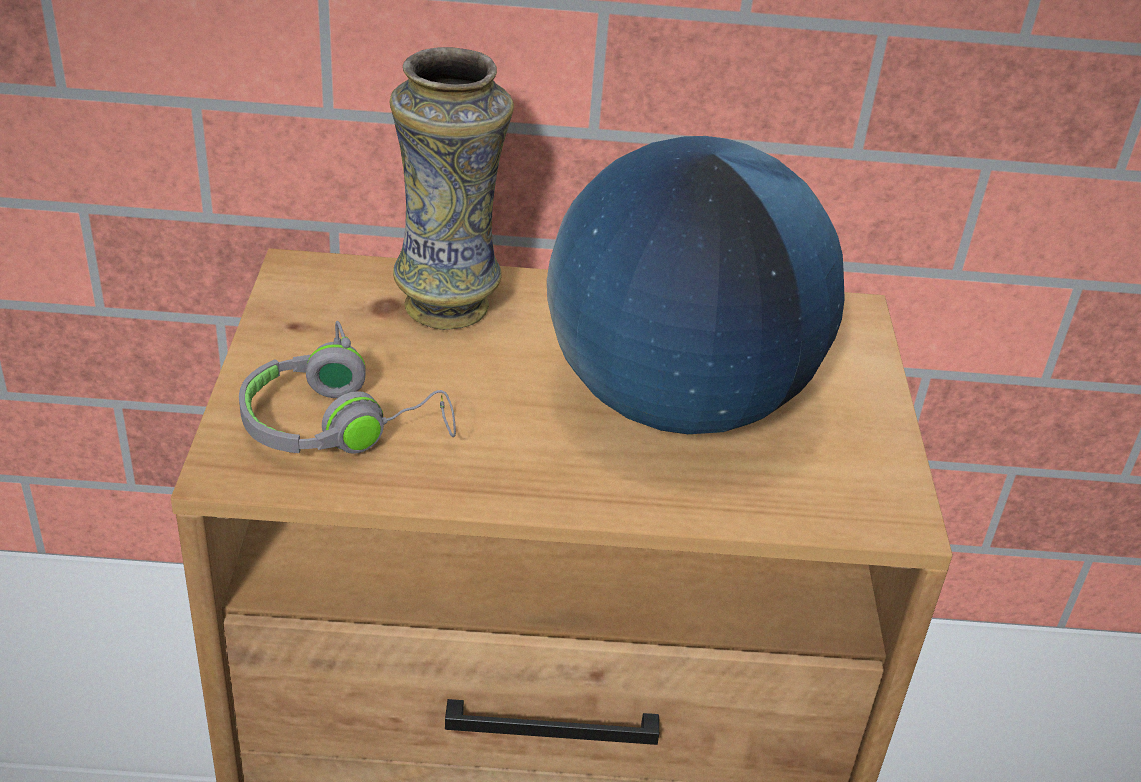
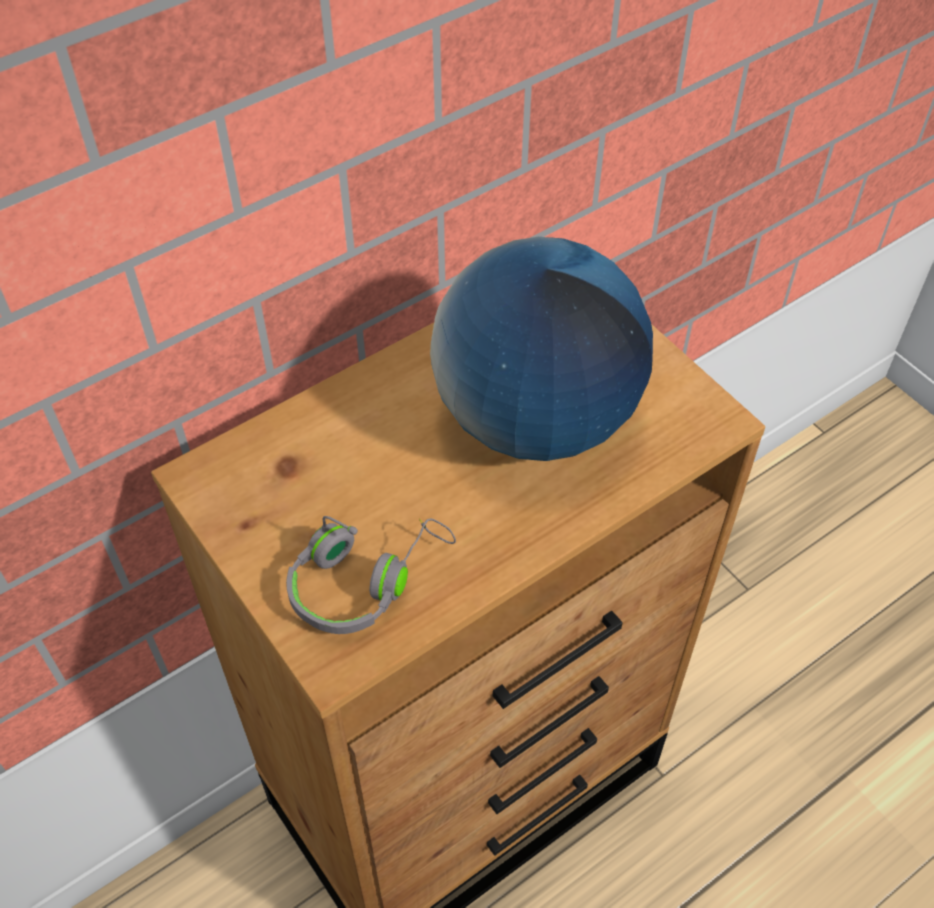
camera: 35 degrees left, 15 degrees up
vase [390,47,514,330] -> none

